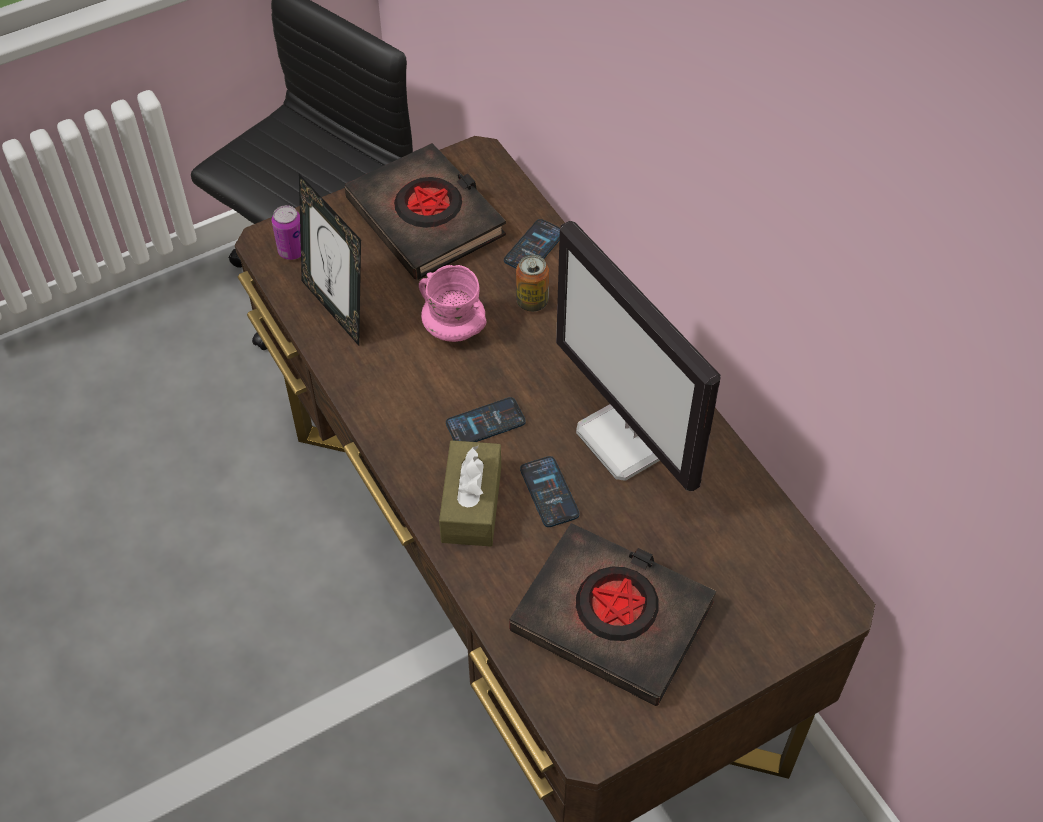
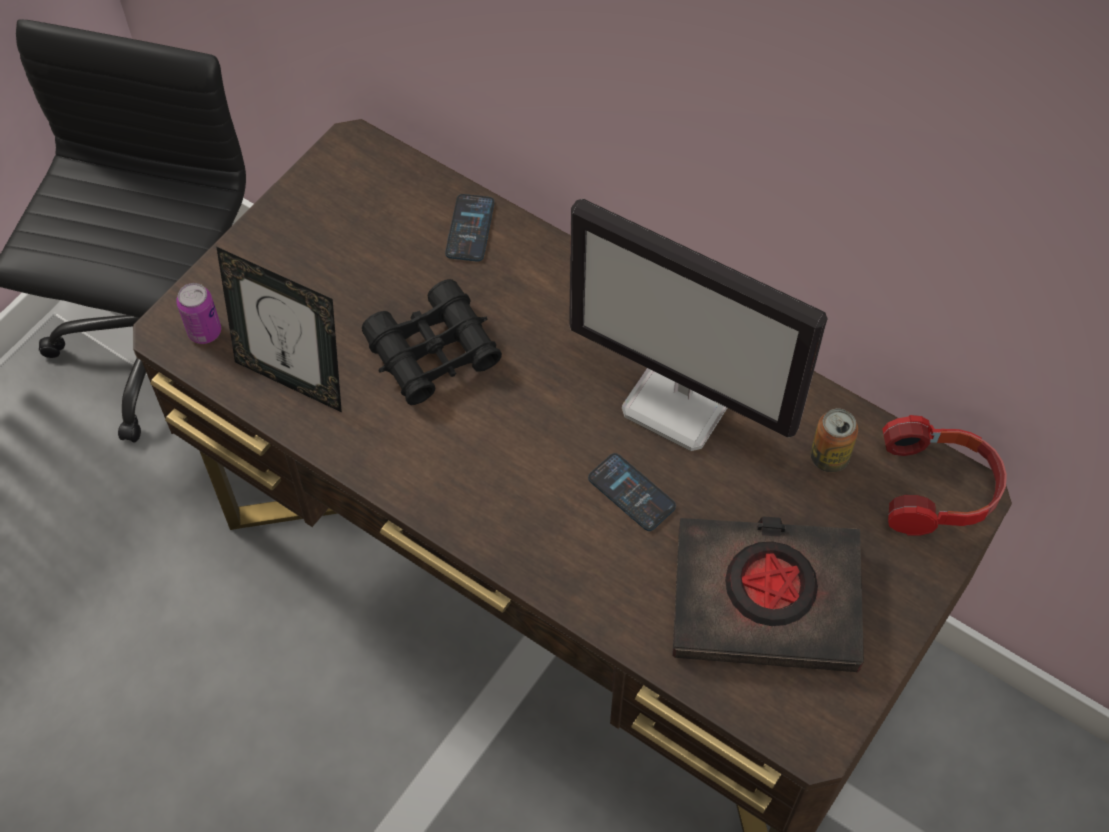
camera: 25 degrees left, 5 degrees up
black book [345,143,506,280] -> none
pink mug [419,265,486,342] -> black binoculars [362,279,502,405]
brown tissue box [439,440,501,547] -> none
phone [446,397,526,442] -> none
can [516,255,549,312] -> can moved to [810,408,858,472]
none -> headphones [883,415,1007,536]

